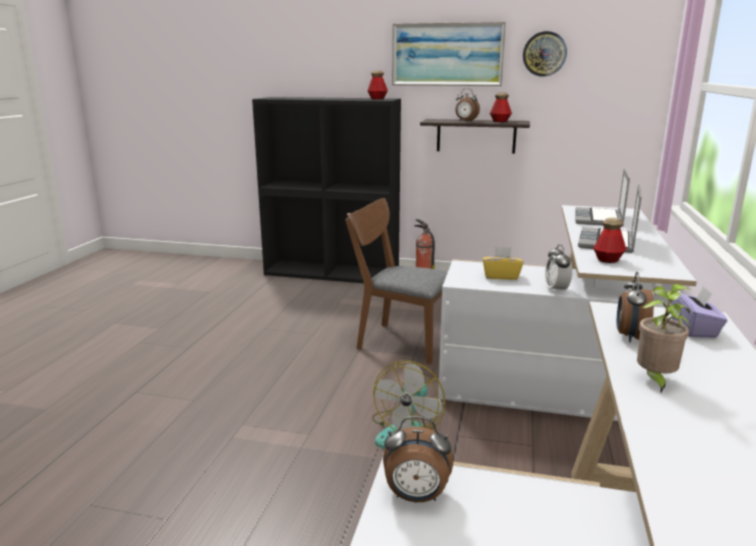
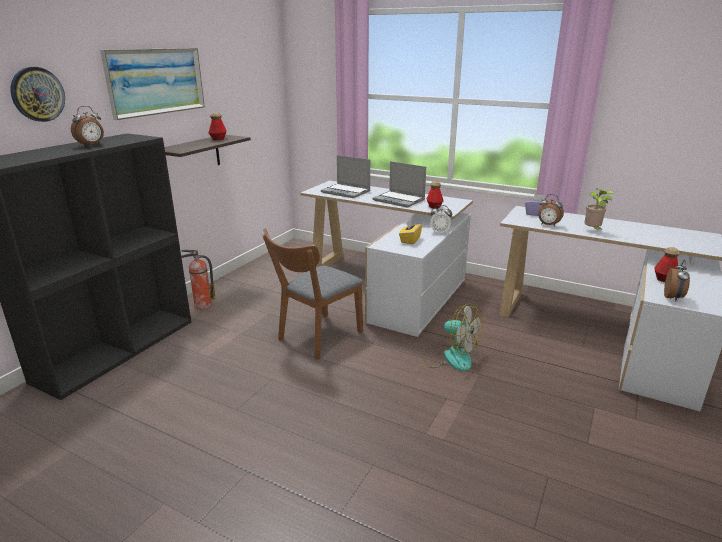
camera: 75 degrees left, 5 degrees up
bottle [368,71,388,99] -> bottle moved to [654,247,680,282]
alarm clock [455,88,480,122] -> alarm clock moved to [71,106,104,147]
wall clock [523,31,567,77] -> wall clock moved to [10,67,65,122]

